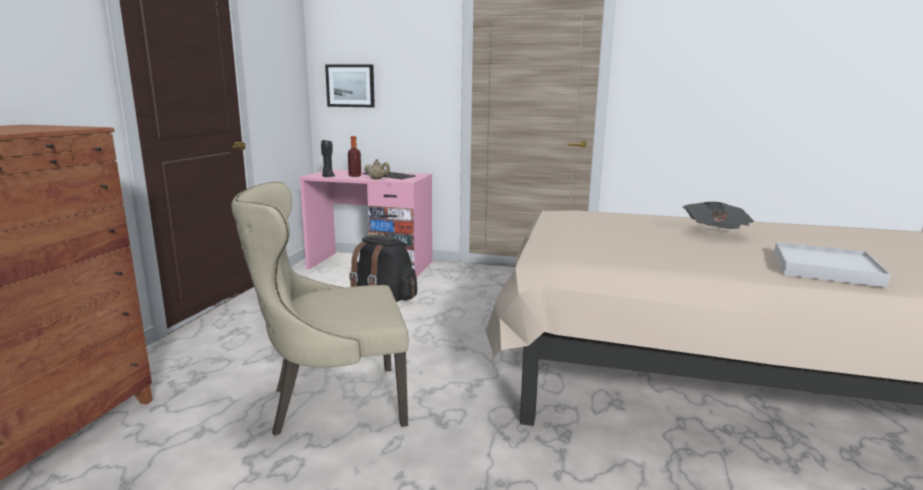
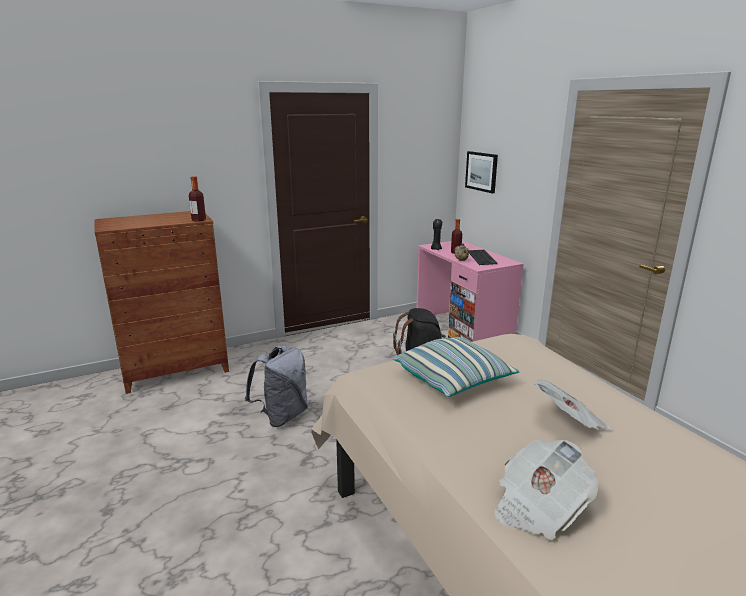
camera: 50 degrees right, 5 degrees up
beige chair [231,182,409,436] -> grey backpack [245,346,308,427]
white tray [774,242,890,287] -> newspaper [494,439,598,540]
none -> bottle [189,176,206,221]
none -> pillow [393,337,519,397]

